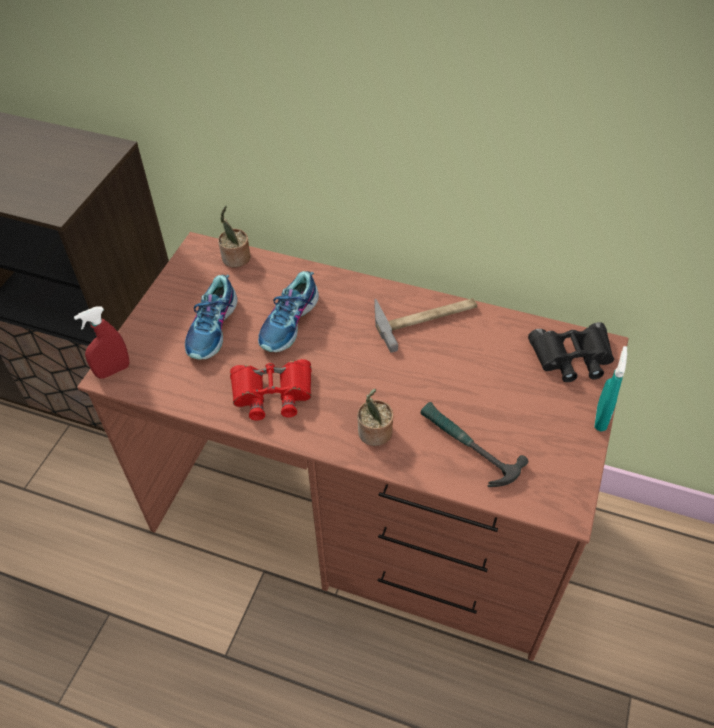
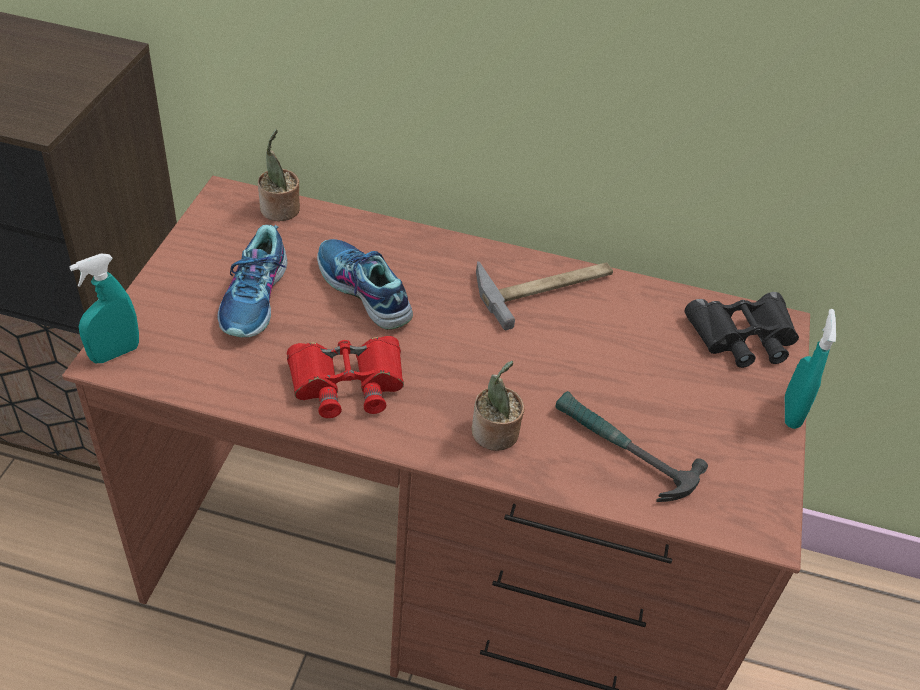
camera: 10 degrees left, 5 degrees down
red spray bottle [74,307,129,379] -> turquoise spray bottle [69,253,139,363]
shoe [258,271,319,352] -> shoe turned 120 degrees clockwise [317,239,413,330]

